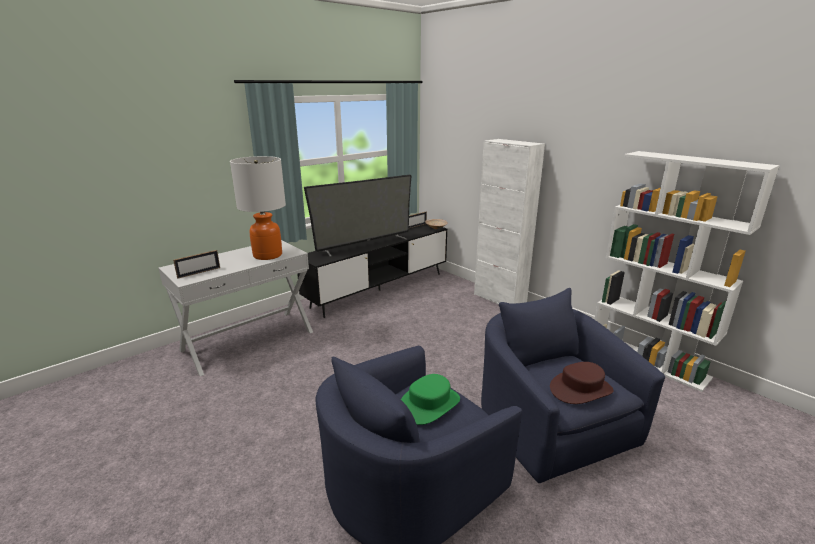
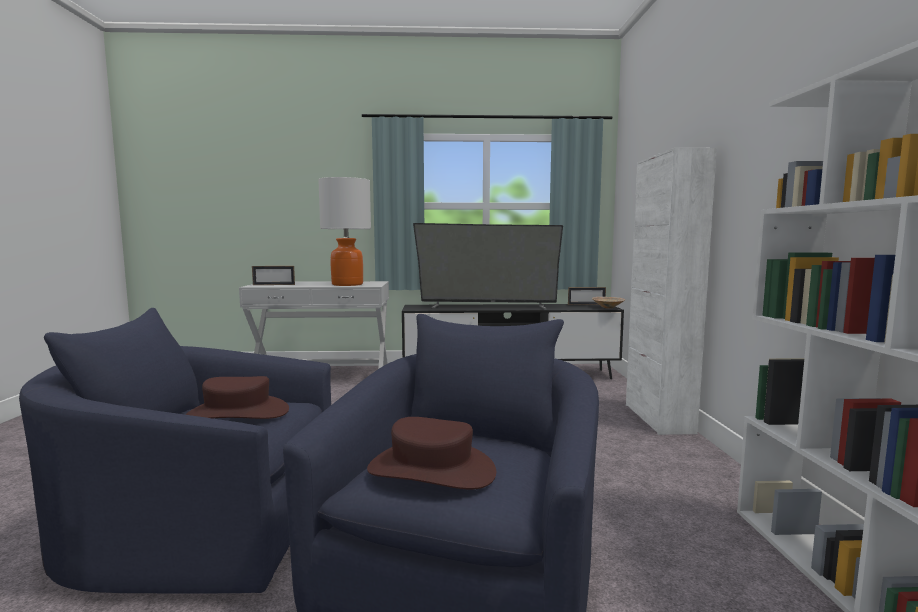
camera: 40 degrees right, 15 degrees down
green hat [401,374,460,425] -> brown hat [185,376,289,419]

